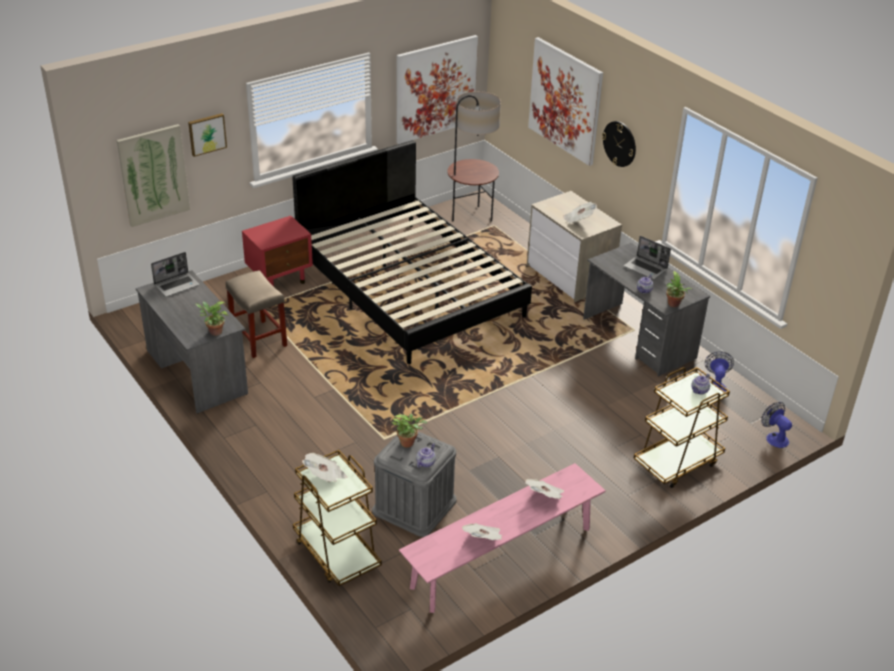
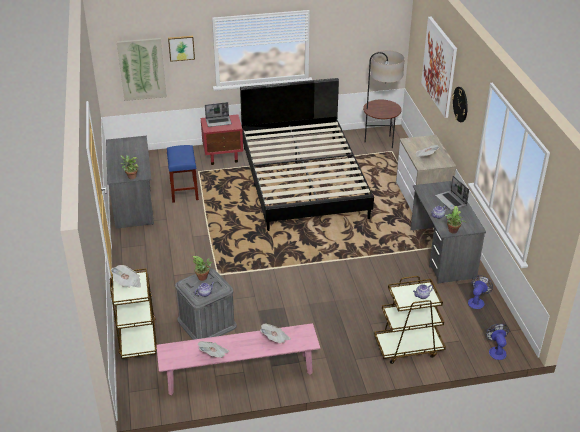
camera: 25 degrees right, 0 degrees up
laptop [151,252,200,297] -> laptop moved to [205,102,232,127]
beige stool [226,270,287,358] -> blue stool [167,145,199,203]
picture [397,35,478,144] -> none

